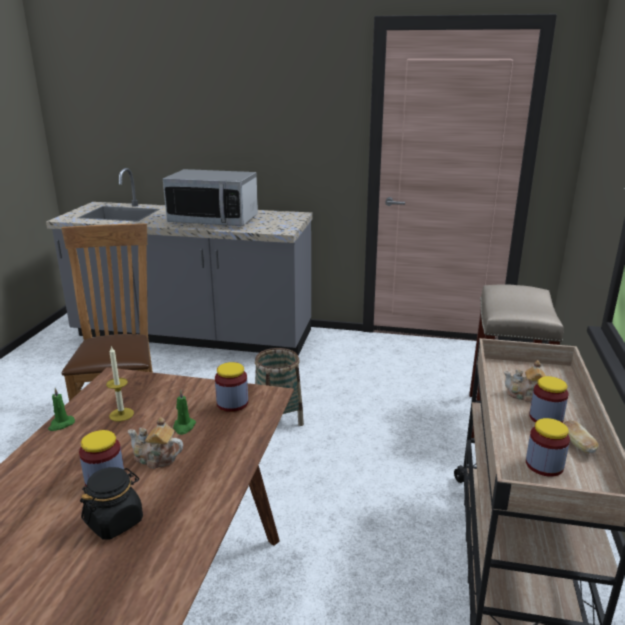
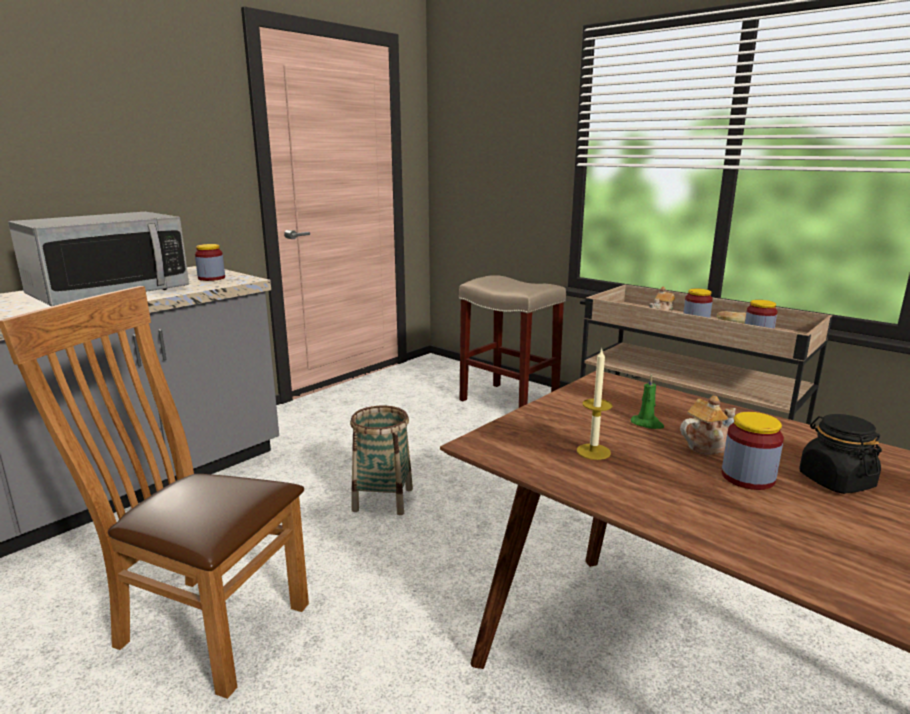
camera: 60 degrees left, 5 degrees down
green candle [48,388,75,431] -> none
teapot [128,417,183,469] -> teapot turned 150 degrees counterclockwise [680,395,741,455]
jar [215,362,248,412] -> jar moved to [195,244,225,281]

